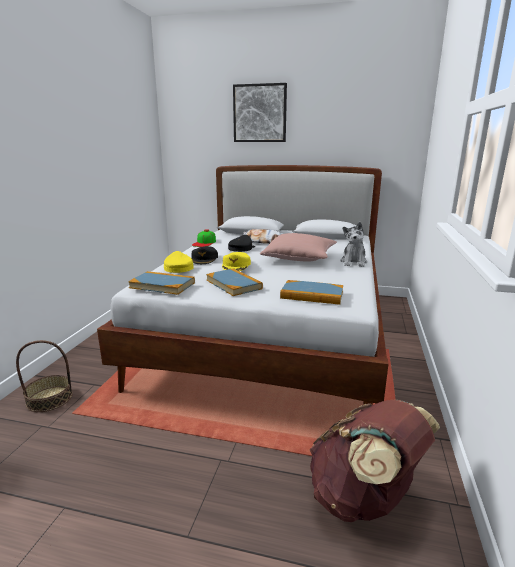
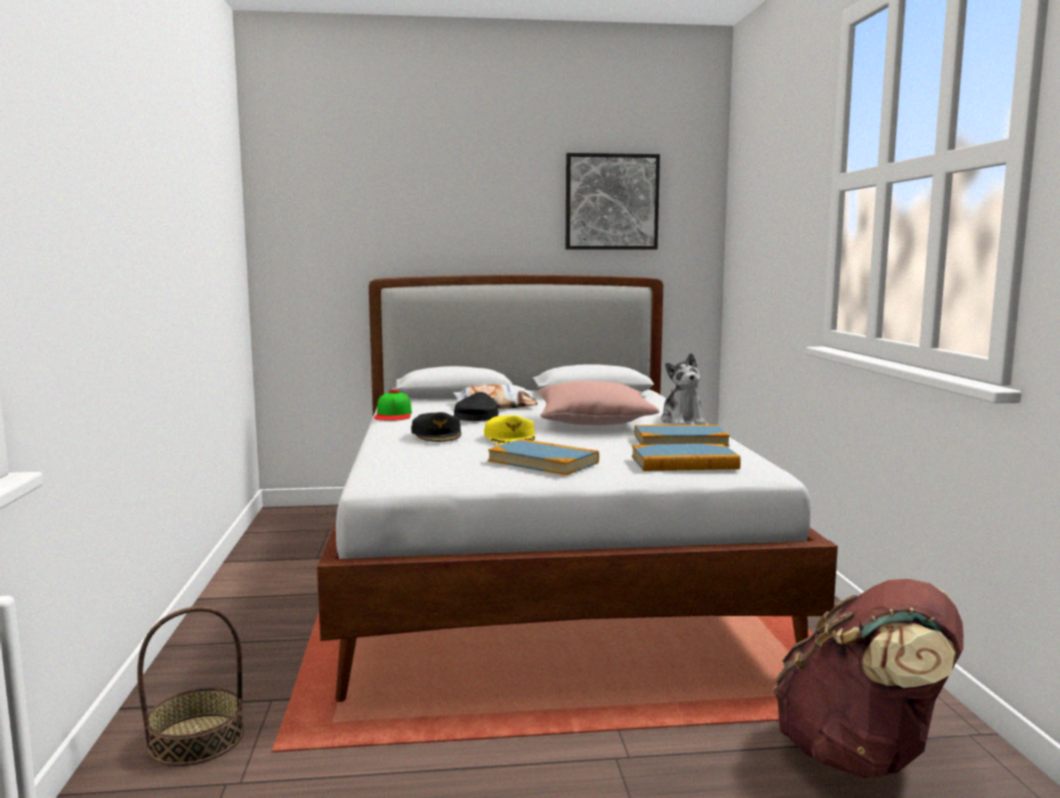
camera: 20 degrees left, 10 degrees down
book [128,271,195,295] -> book moved to [635,425,730,447]
yellow cap [164,251,194,273] -> none
picture [233,83,287,142] -> picture moved to [566,153,660,250]

